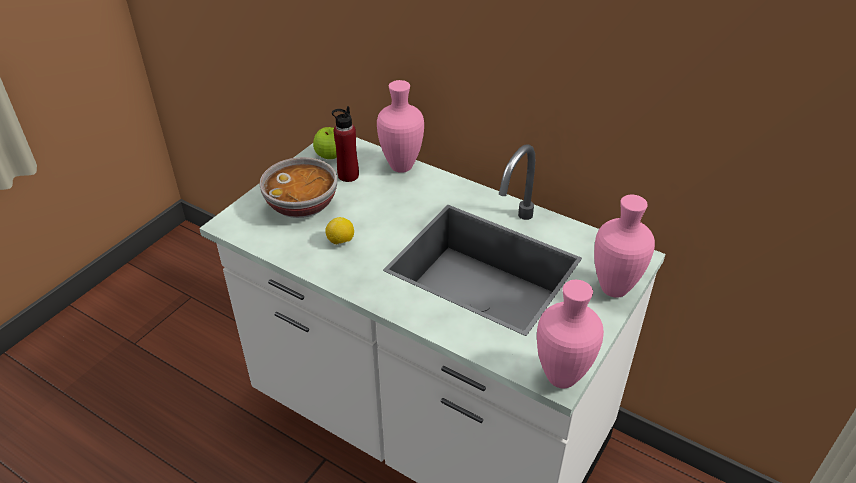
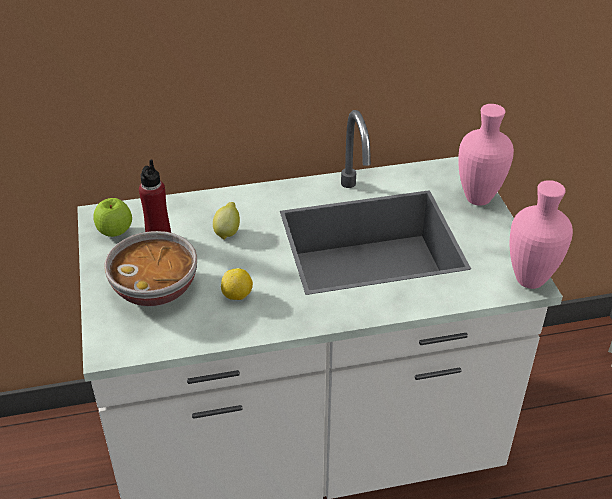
camera: 45 degrees left, 0 degrees up
pink vase [377,80,424,173] -> none
none -> lemon [213,202,240,240]

